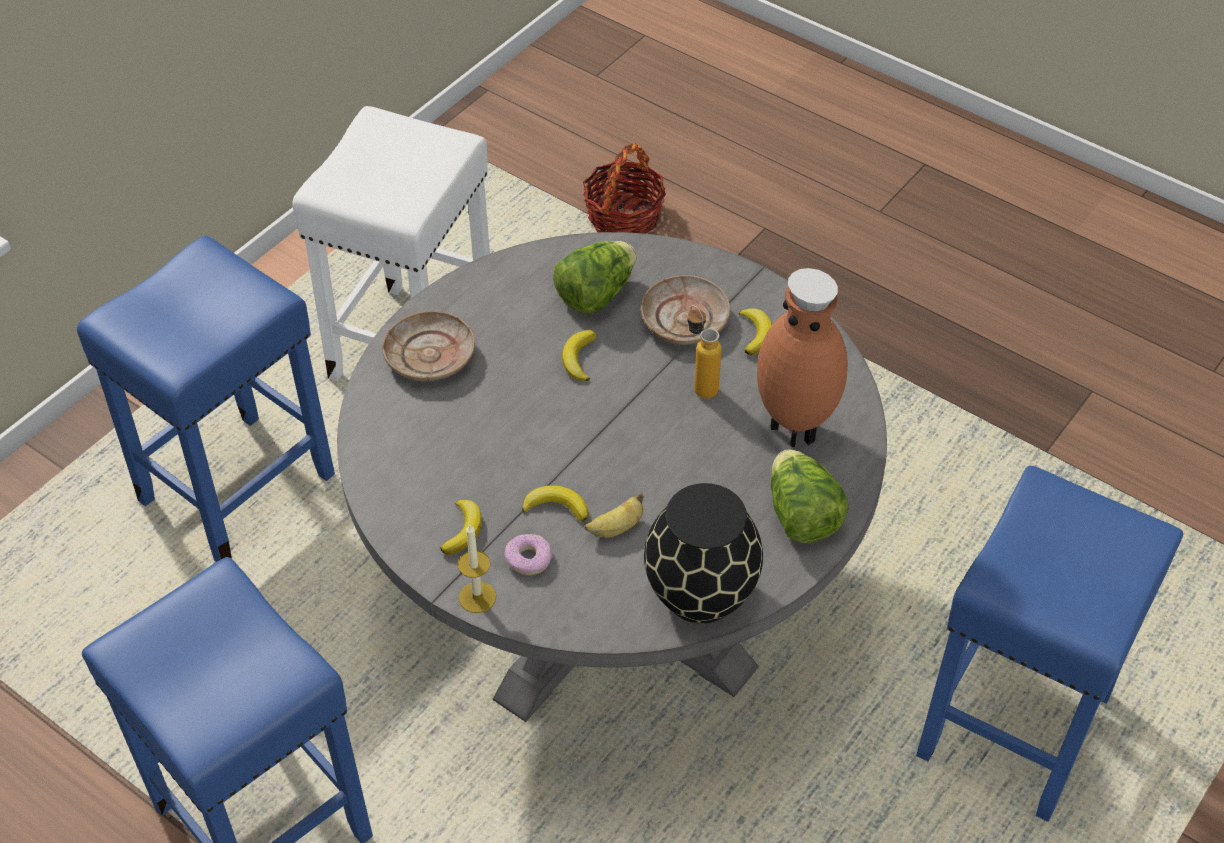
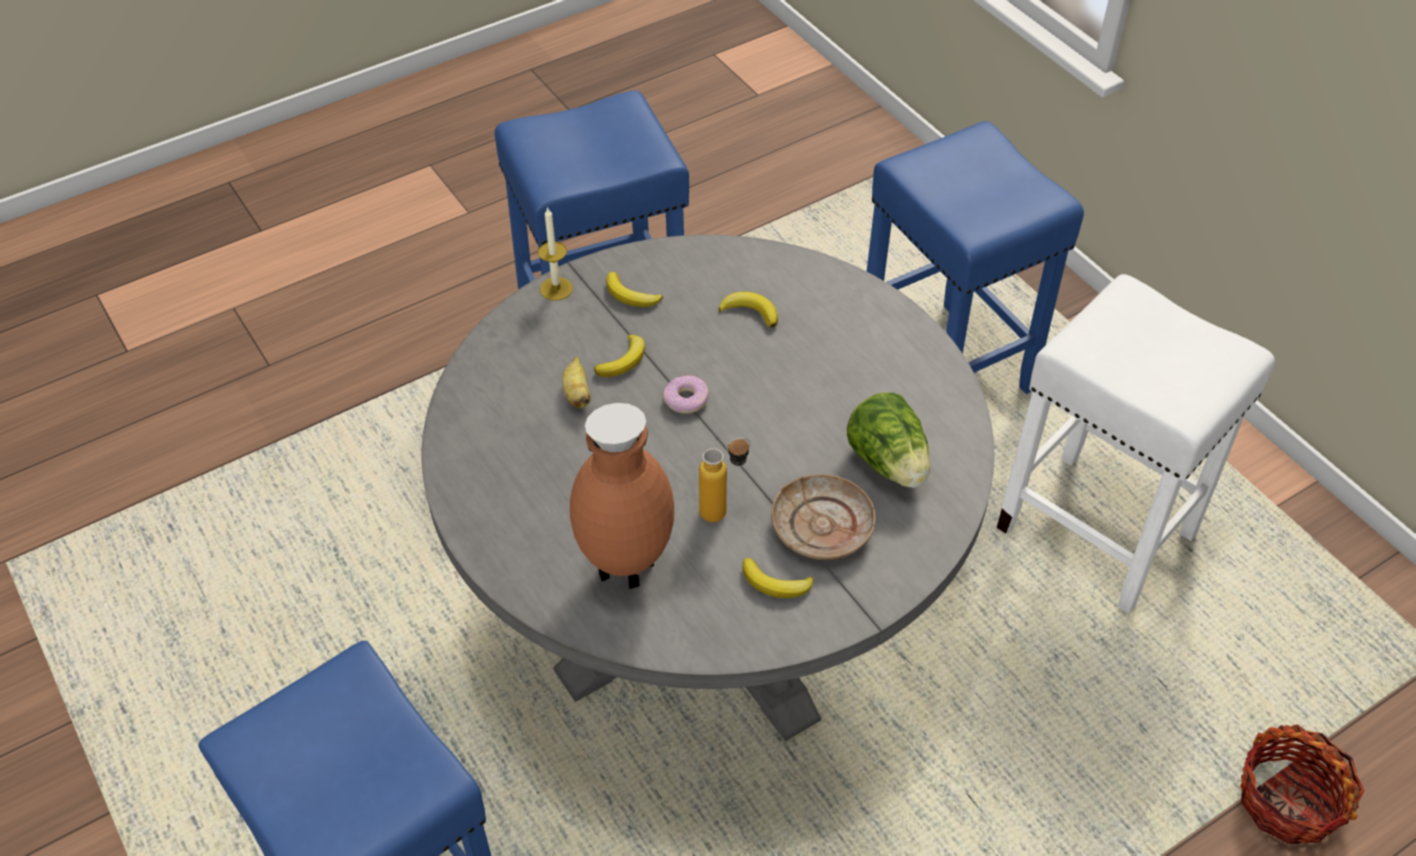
camera: 110 degrees right, 0 degrees up
beige plate [382,311,475,382] -> none
donut [504,534,553,575] -> donut moved to [663,376,709,414]
banana [562,330,596,382] -> banana moved to [718,292,778,328]
black vase [644,483,763,624] -> none
lettuce [771,450,849,543] -> none

